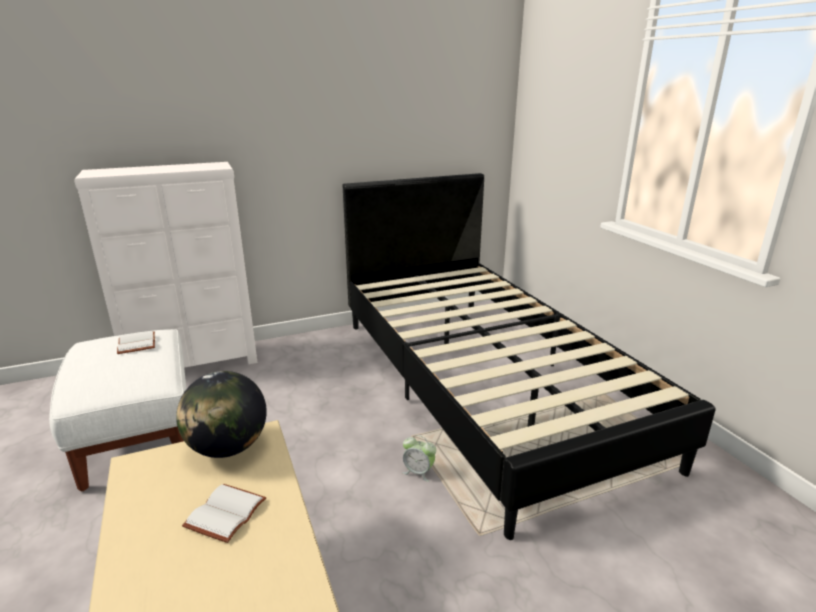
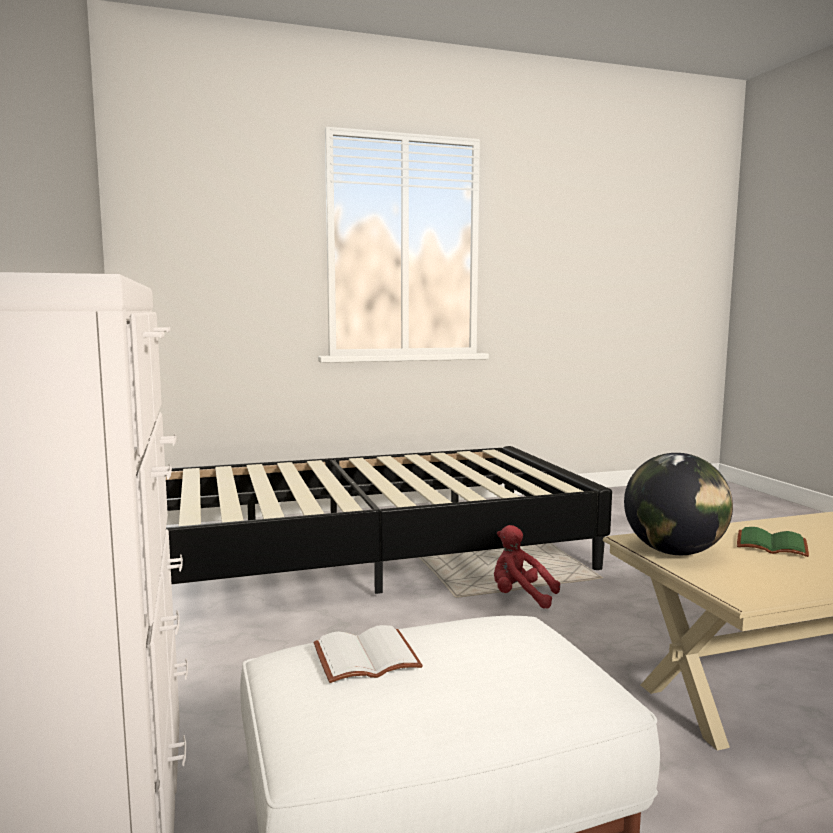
camera: 85 degrees left, 15 degrees down
white book [182,484,266,543] -> green book [737,527,809,557]
alarm clock [402,435,436,482] -> red plush toy [494,525,560,609]

